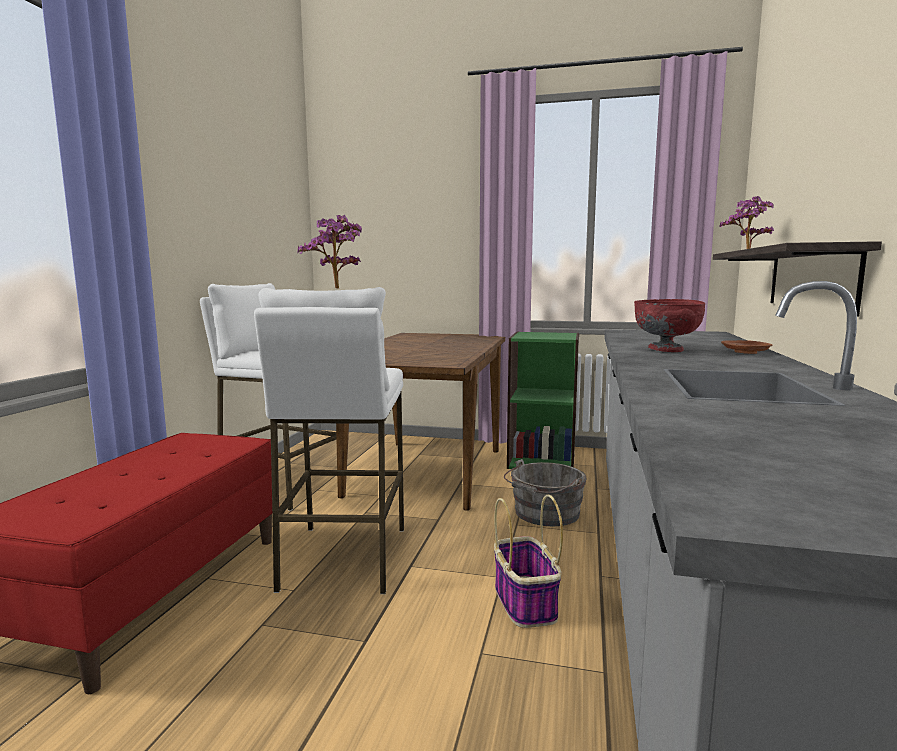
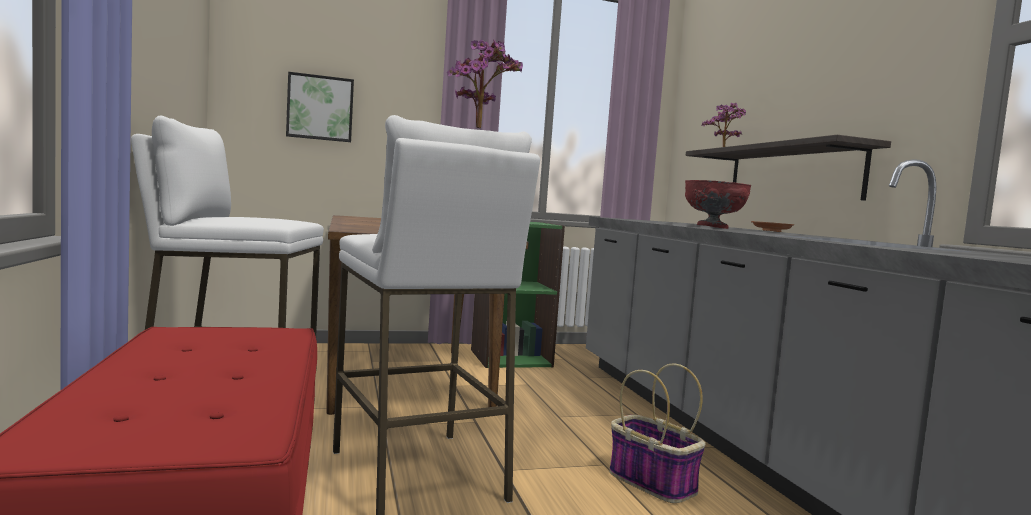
camera: 30 degrees left, 5 degrees down
grey bucket [504,459,586,526] -> none
none -> picture [286,72,354,142]

